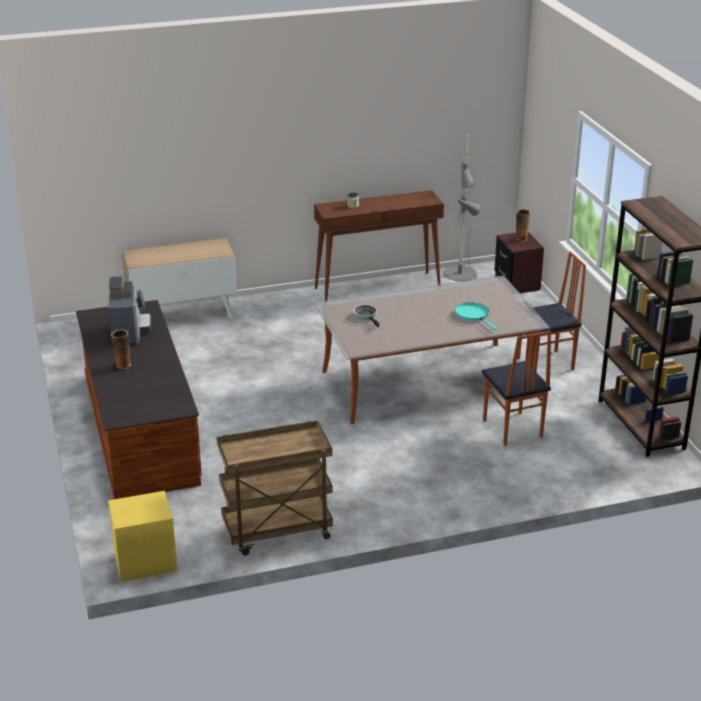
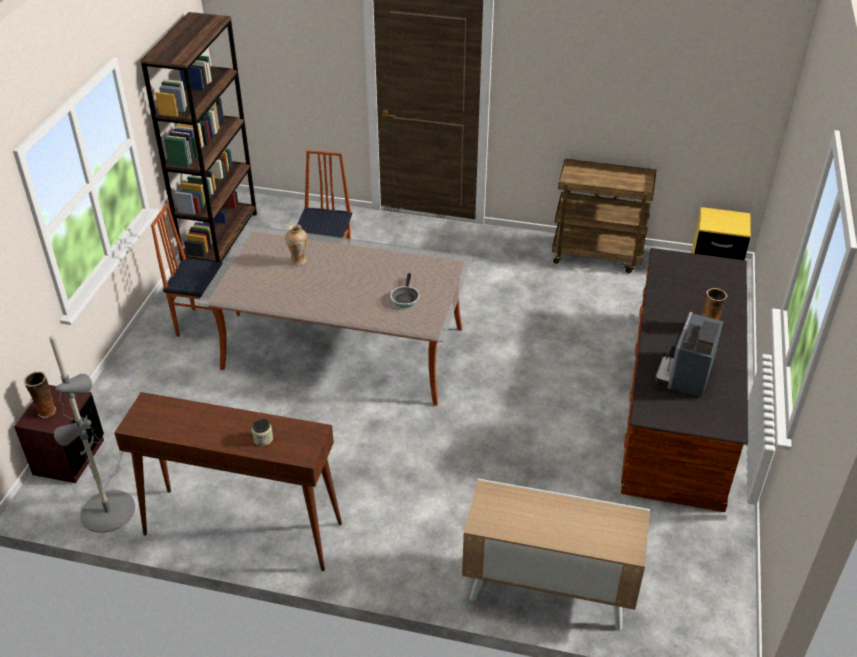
camera: 150 degrees left, 10 degrees up
turquoise frying pan [455,302,497,330] -> vase [285,224,307,266]

